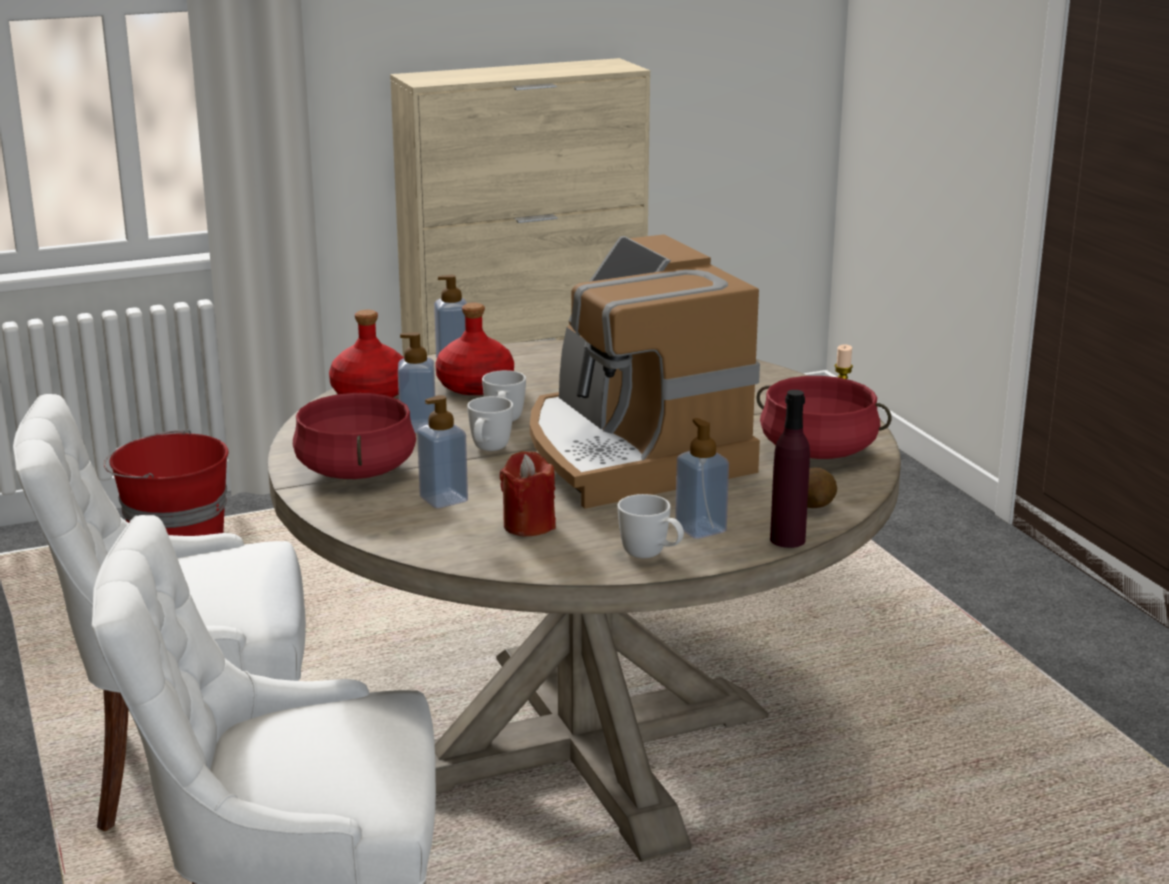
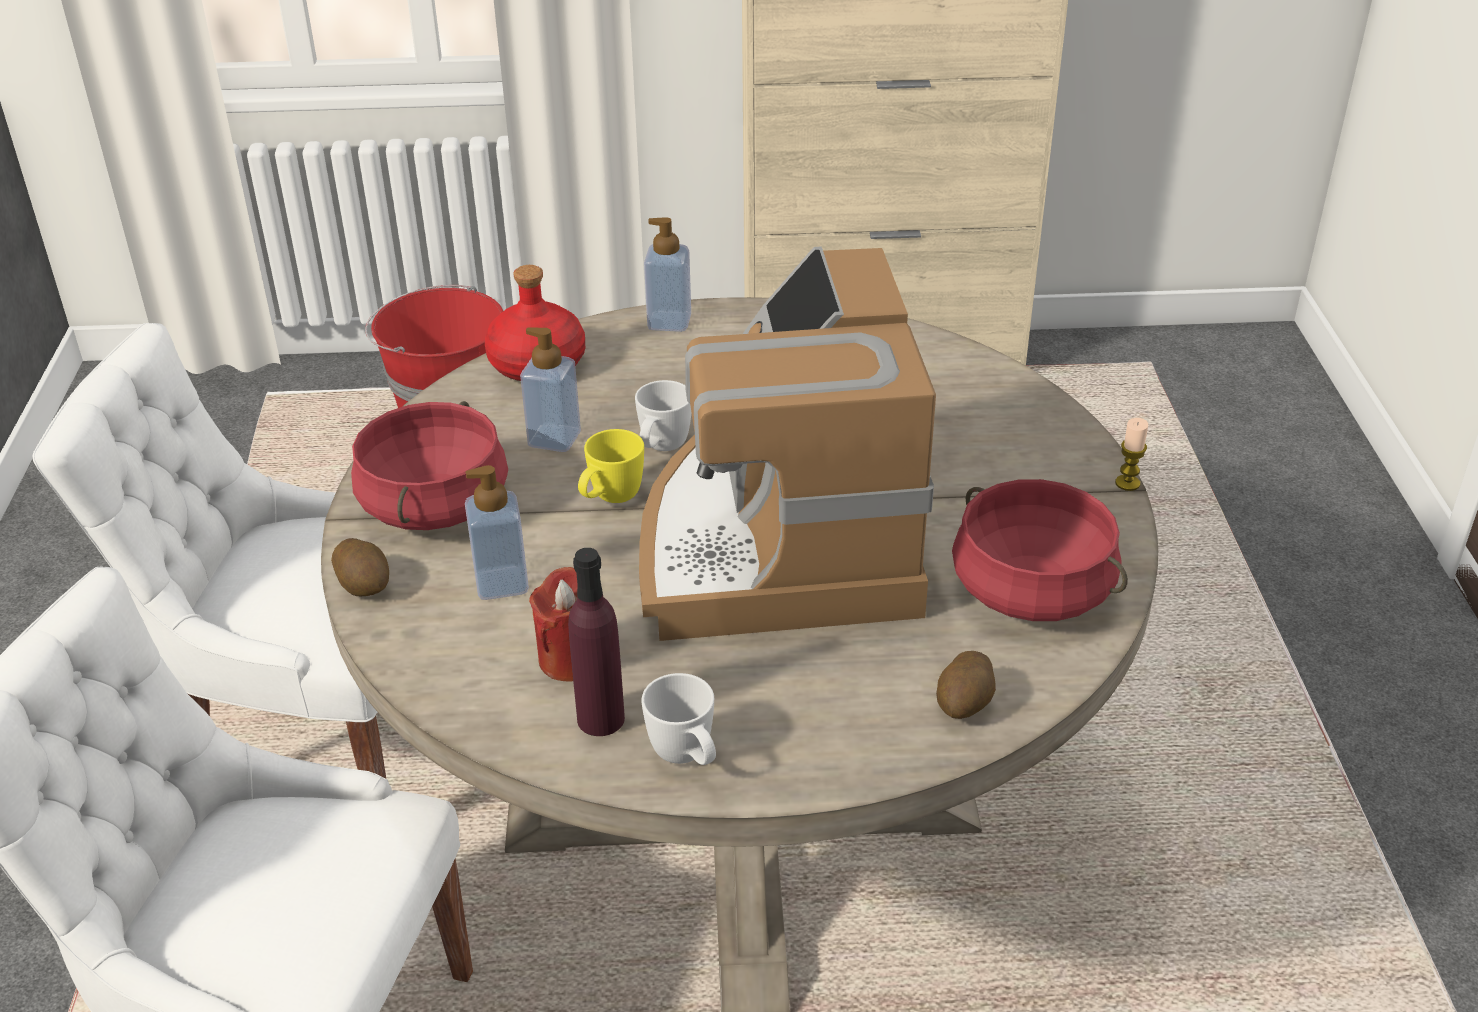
camera: 20 degrees right, 15 degrees up
red bottle [435,303,514,395] -> none
white mug [467,396,513,451] -> yellow mug [578,429,644,503]
soap dispenser [675,418,729,539] -> none
purple bottle [770,390,810,548] -> purple bottle moved to [568,548,625,736]
none -> potato [331,538,389,596]

